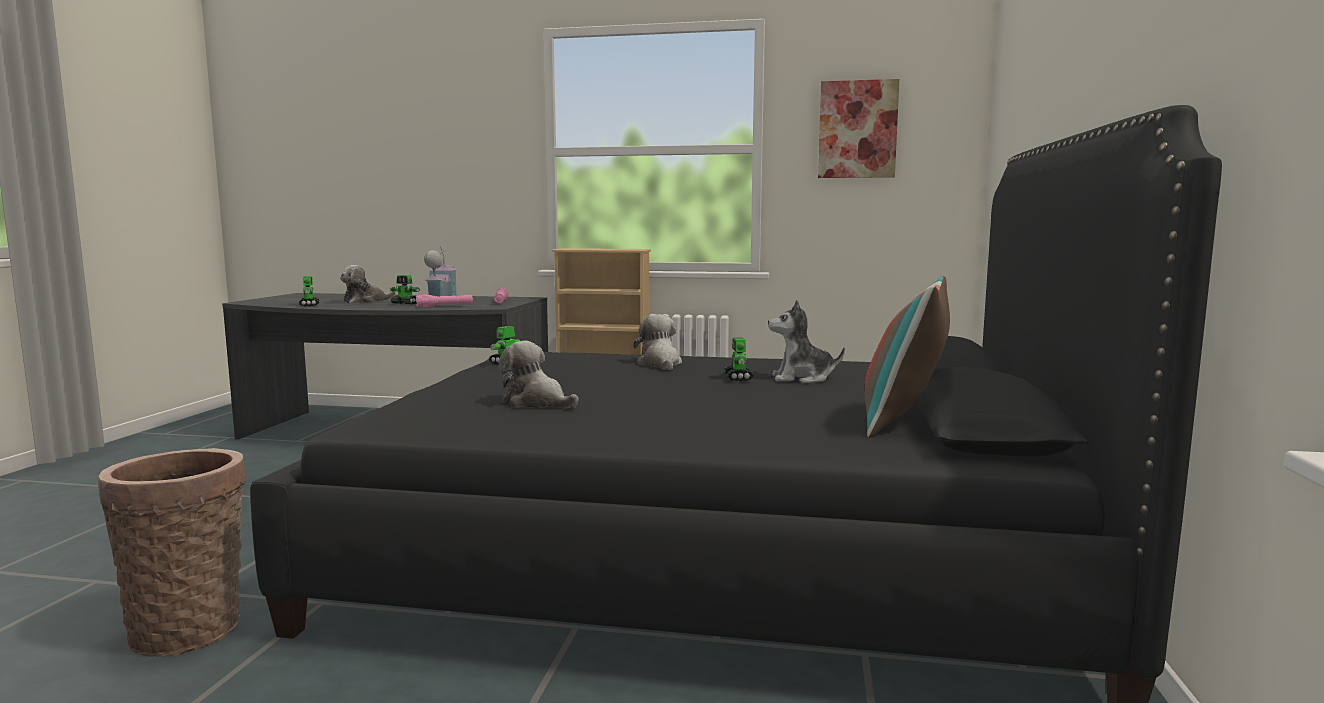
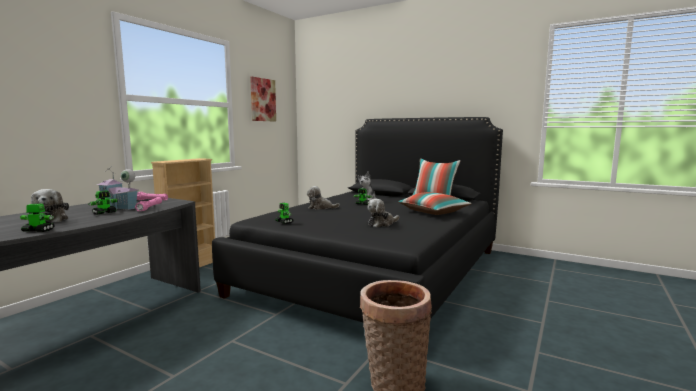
camera: 70 degrees left, 0 degrees up
none -> pillow [398,192,472,215]

